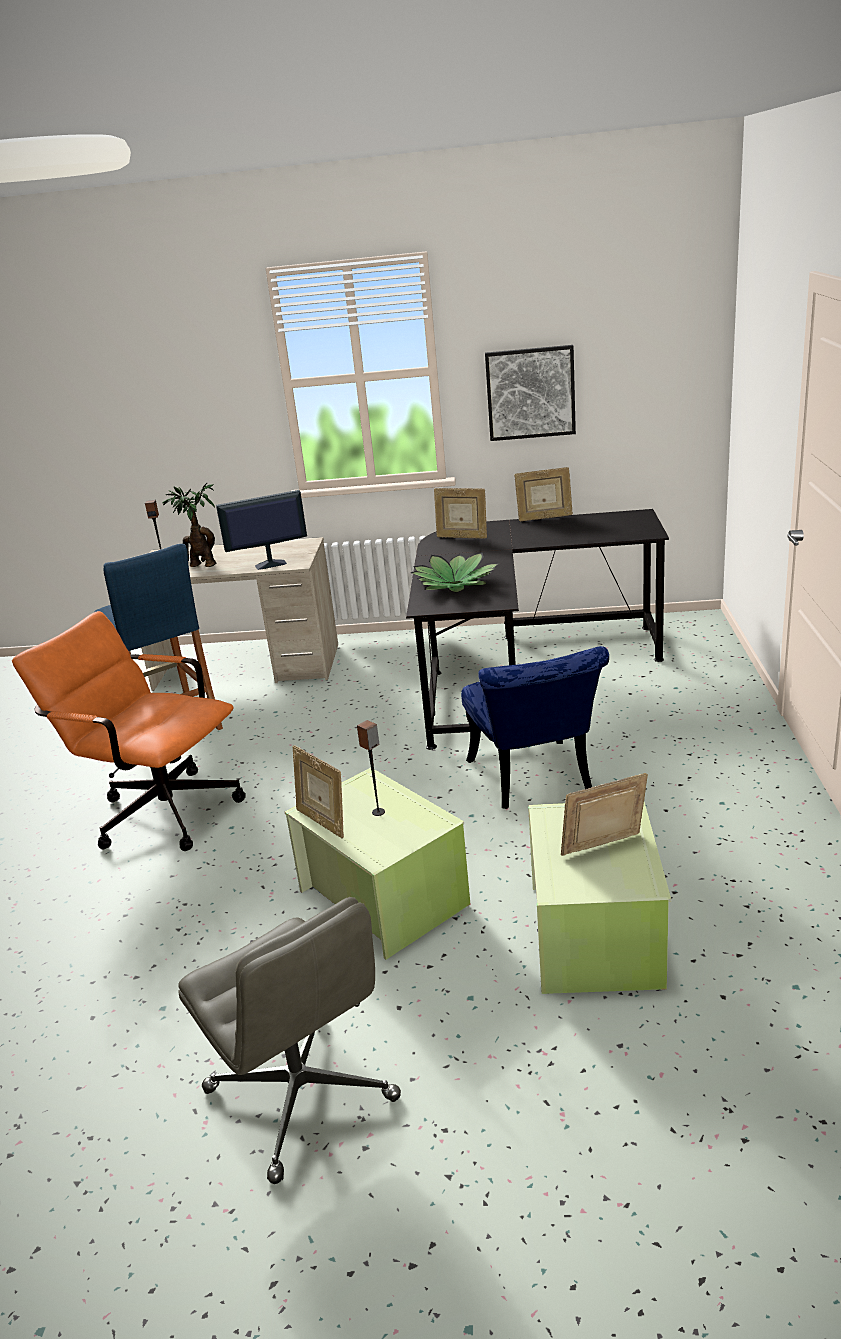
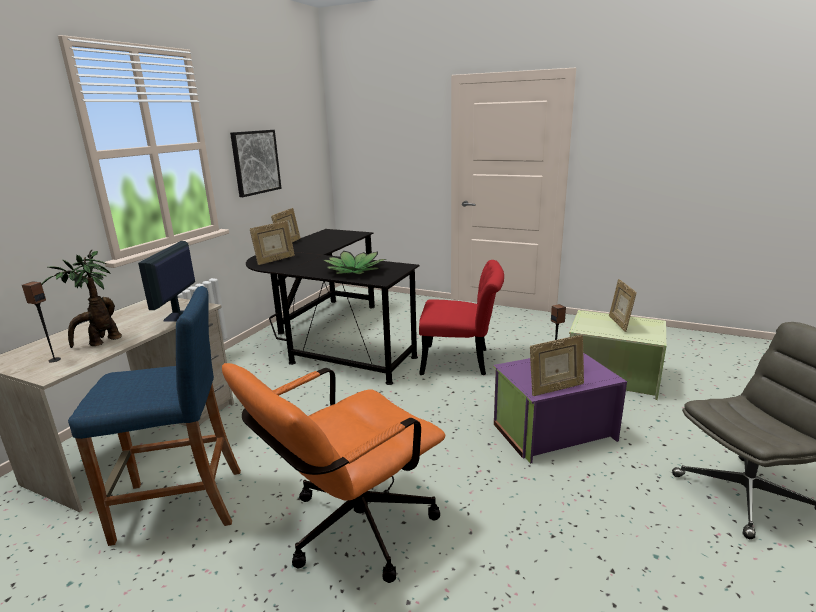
camera: 70 degrees left, 5 degrees down
green storage box [285,768,470,959] -> purple storage box [493,353,627,464]
blue chair [461,646,609,809] -> red chair [419,260,504,375]

